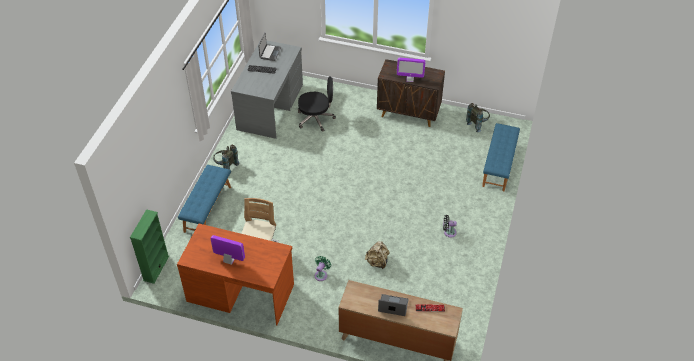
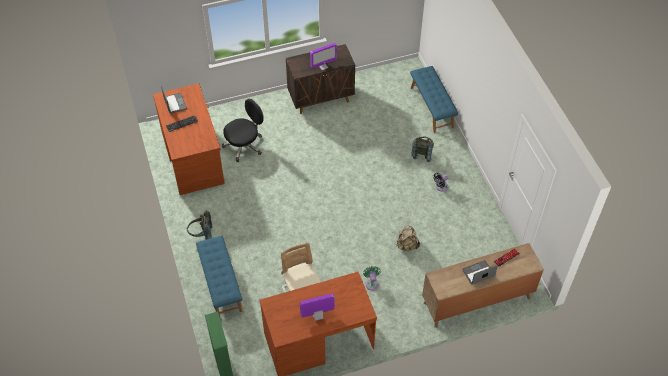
camera: 35 degrees left, 5 degrees up
grey desk [231,40,303,139] -> brown desk [153,84,225,195]
grey backpack [466,103,490,132] -> grey backpack moved to [412,137,434,162]

